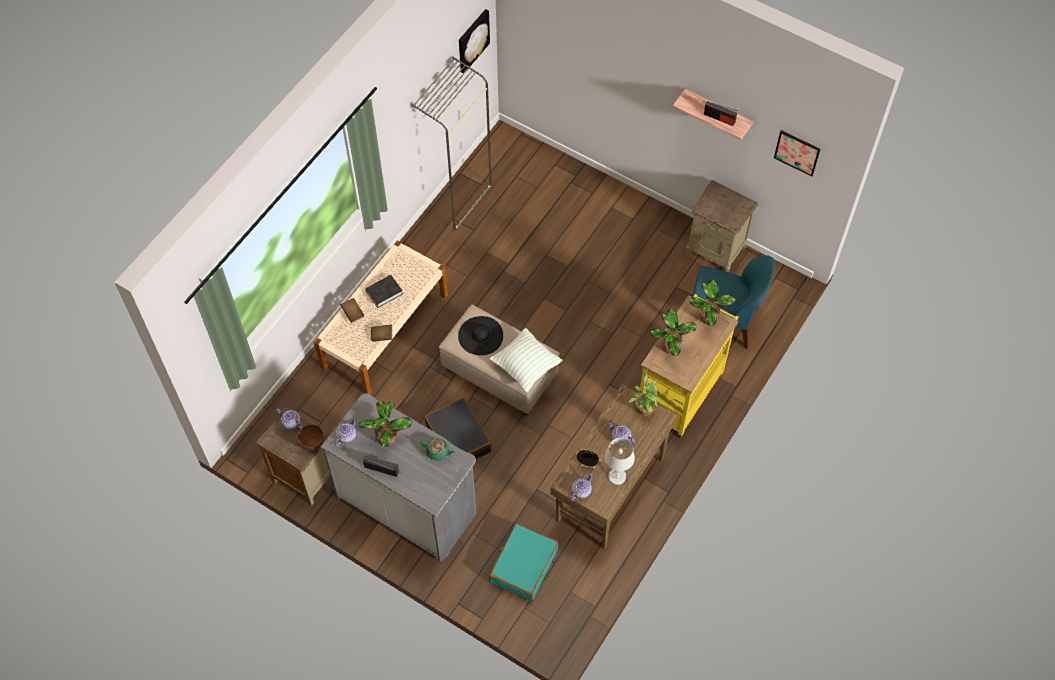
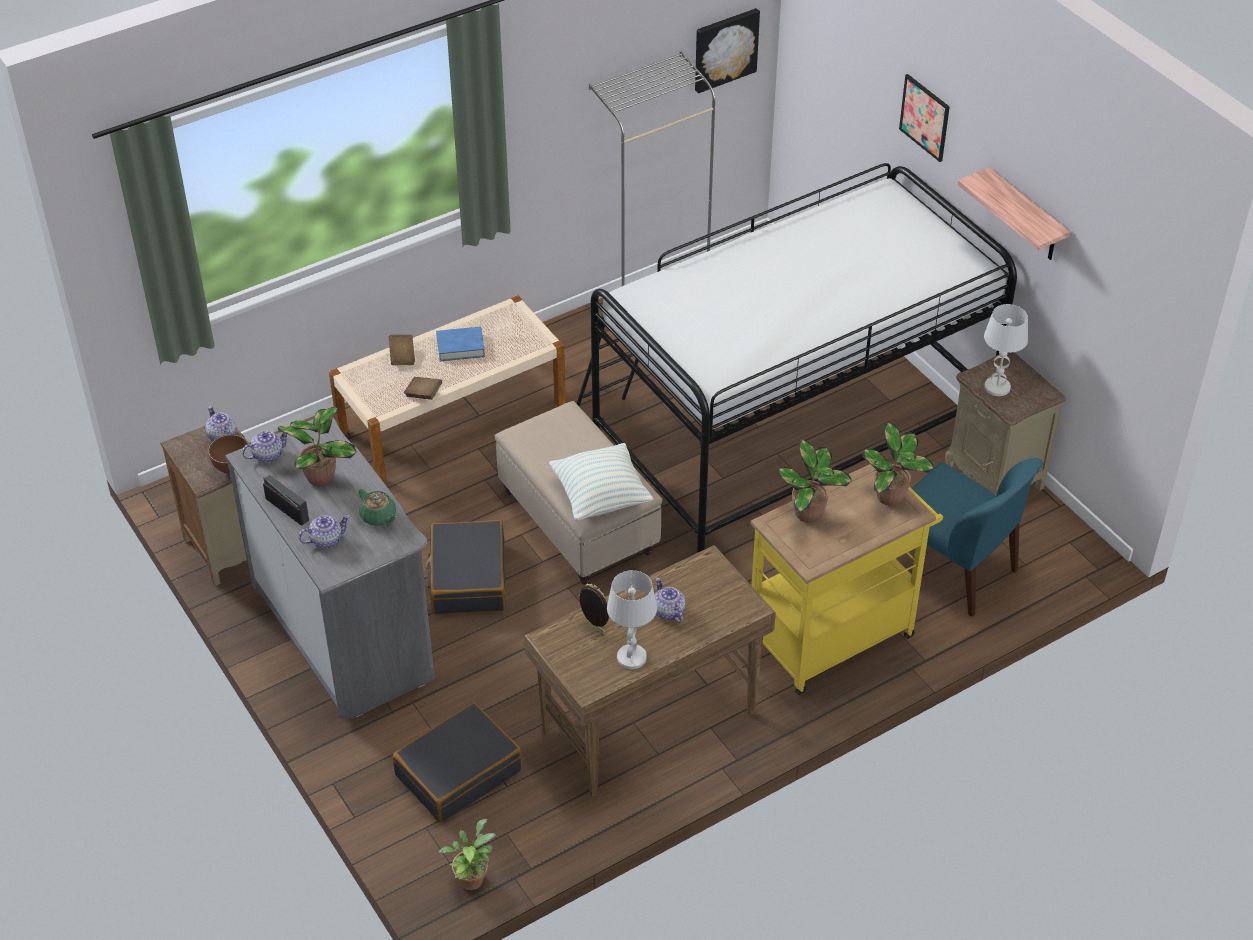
camera: 25 degrees right, 15 degrees down
black book [365,275,403,308] -> blue book [436,327,485,361]
black hat [458,316,503,355] -> none
turquoise suitcase [489,523,558,602] -> black suitcase [393,703,522,823]
teapot [571,474,593,501] -> teapot moved to [299,515,350,548]
potted plant [629,374,659,416] -> potted plant moved to [439,819,496,890]
radio [704,101,737,126] -> none
picture [774,130,820,176] -> picture moved to [899,74,950,162]
none -> black bed [577,163,1017,553]
none -> white table lamp [984,304,1028,396]

